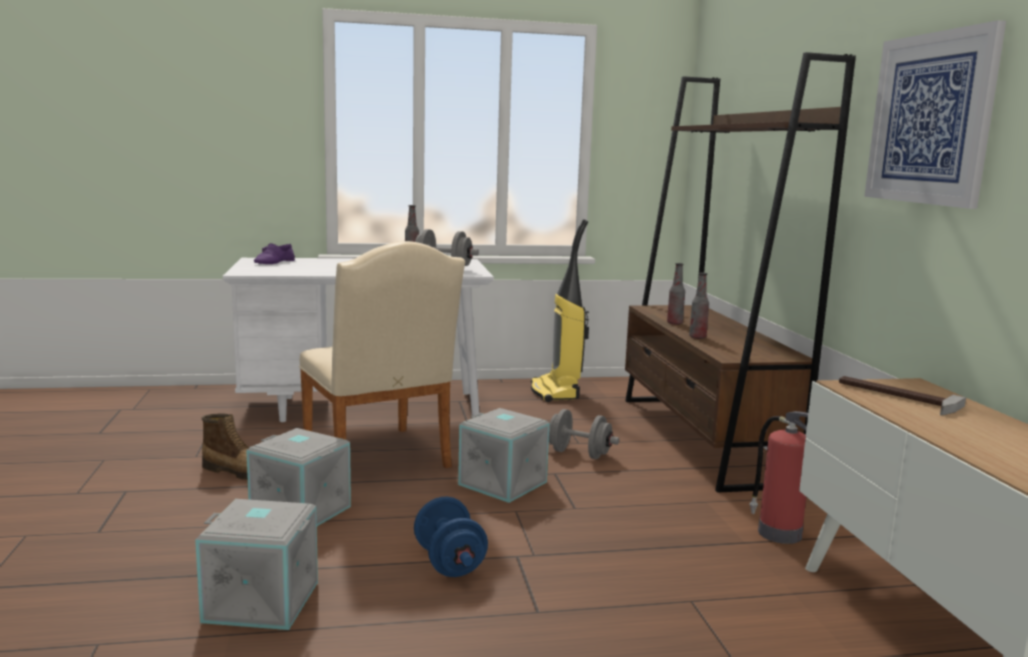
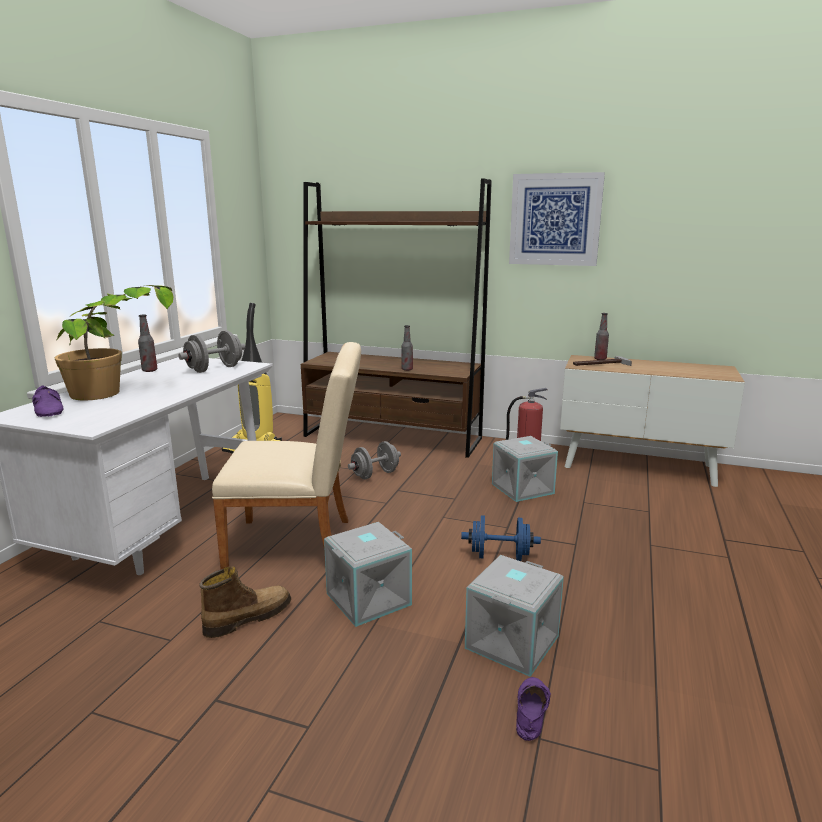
camera: 60 degrees left, 5 degrees up
grey storage box [458,408,549,503] -> grey storage box moved to [492,436,558,502]
bottle [667,263,685,325] -> bottle moved to [594,313,609,360]
none -> potted plant [55,285,174,401]
none -> purple shoe [516,677,551,741]

